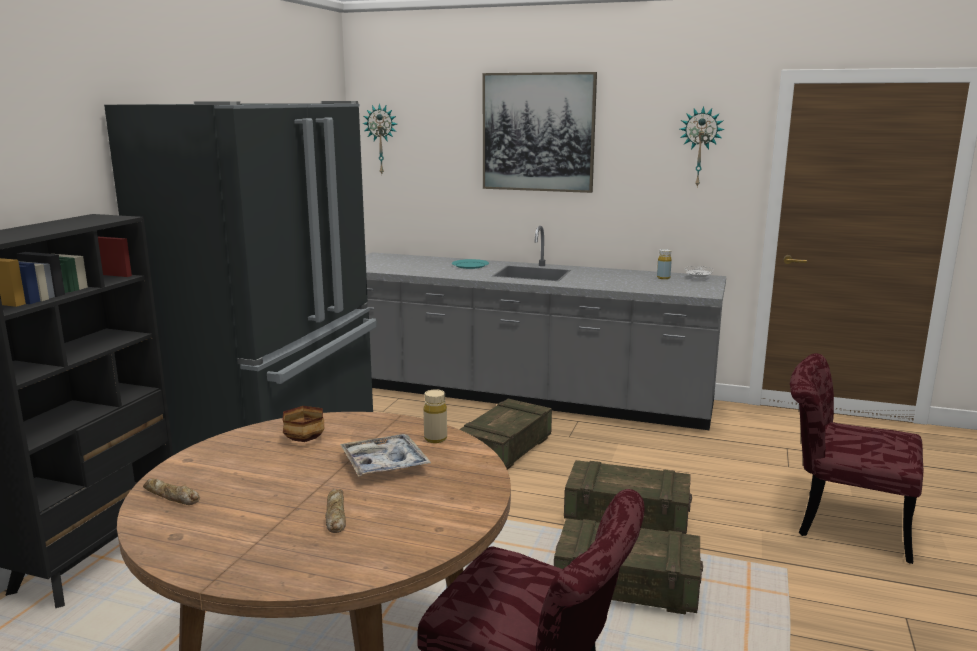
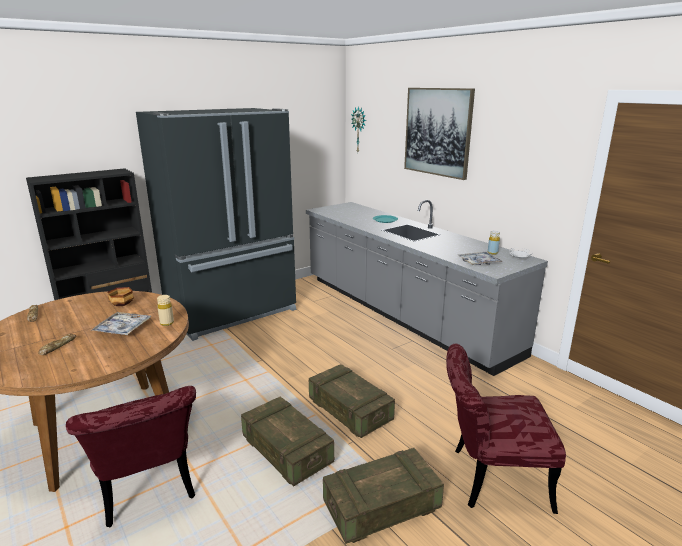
camera: 35 degrees right, 5 degrees up
crate [459,399,552,470] -> crate moved to [323,448,444,544]
wall clock [680,106,725,187] -> none
red chair [790,353,924,564] -> red chair turned 60 degrees counterclockwise [446,344,566,514]
none -> tray [458,252,503,265]

